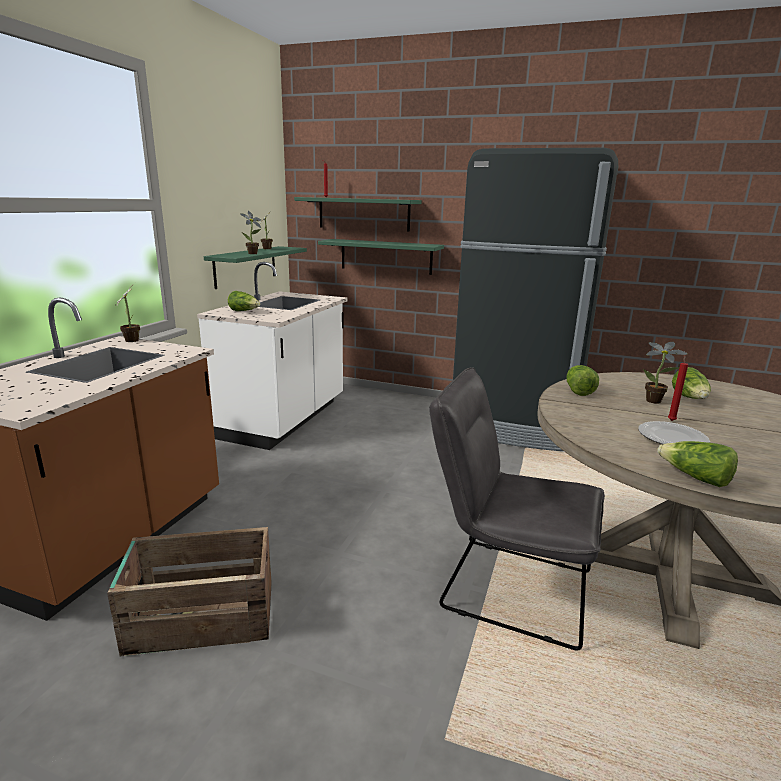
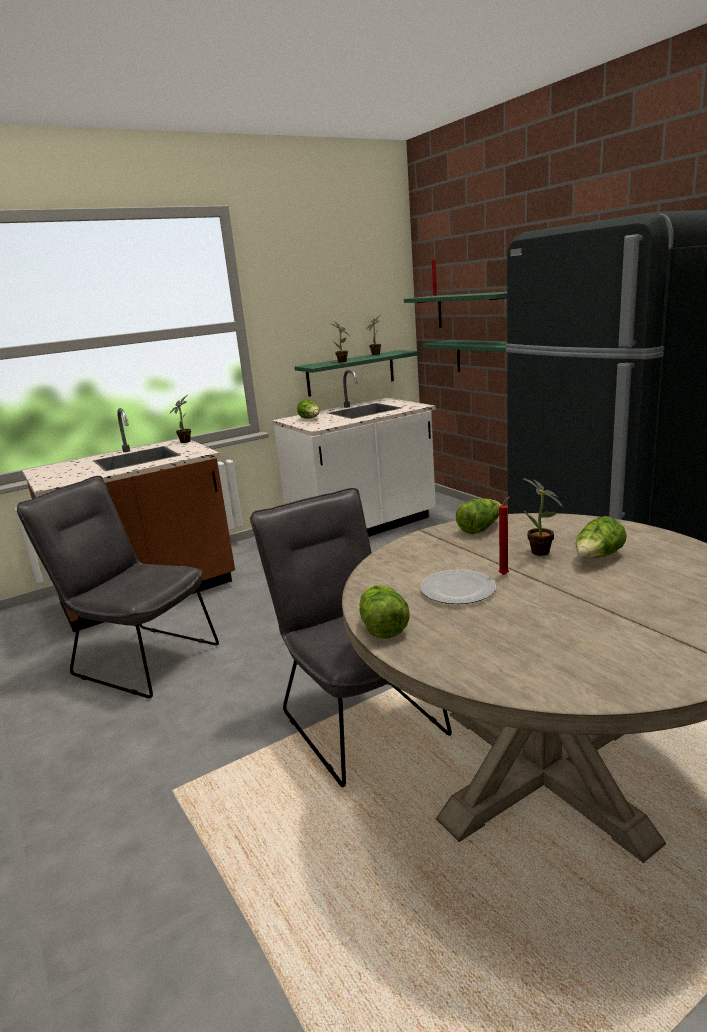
camera: 40 degrees right, 0 degrees up
crate [107,527,272,656] -> grey chair [17,476,219,698]

